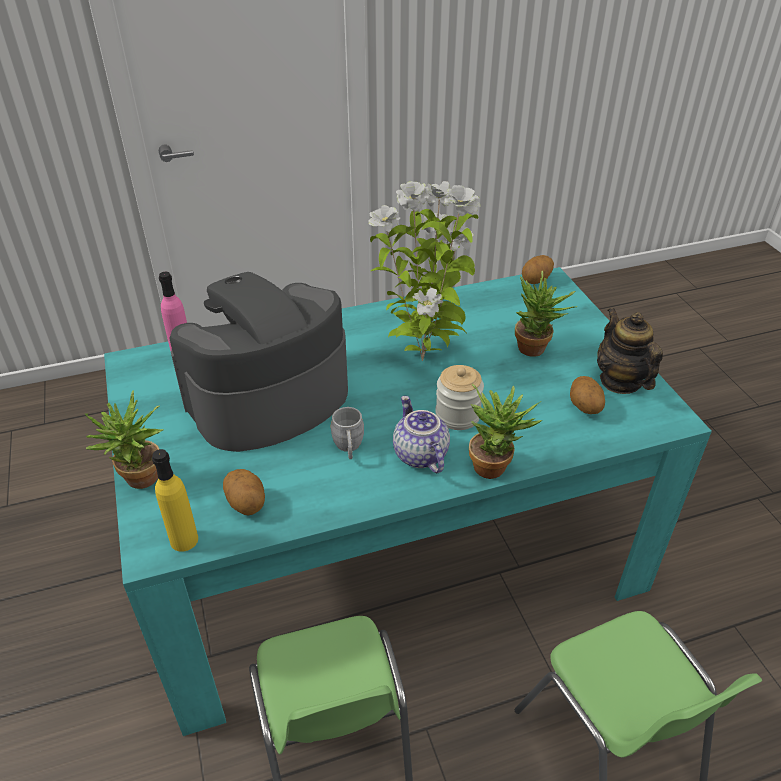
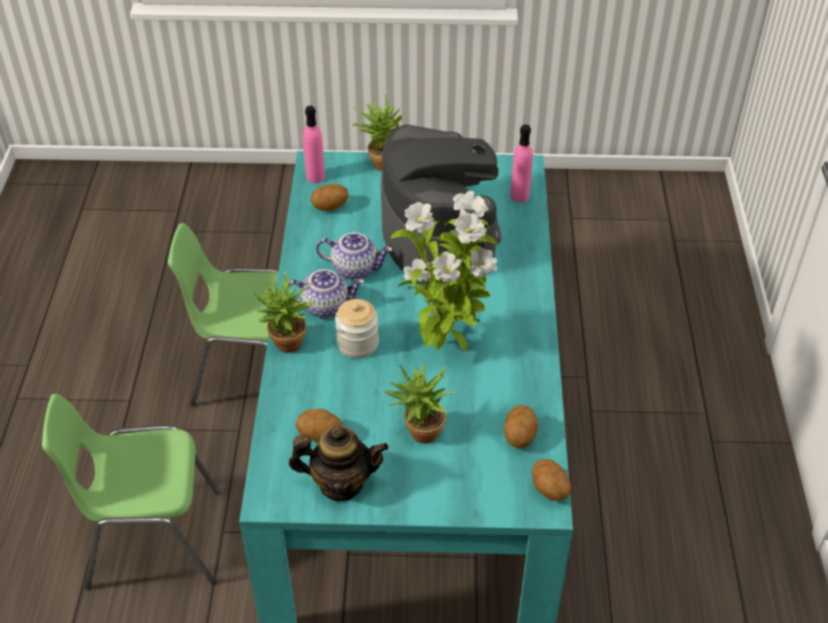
camera: 110 degrees right, 5 degrees up
yellow bottle [152,449,198,552] -> pink bottle [303,106,325,183]
grey mug [330,407,364,459] -> teapot [316,233,393,280]
none -> potato [504,405,538,448]

